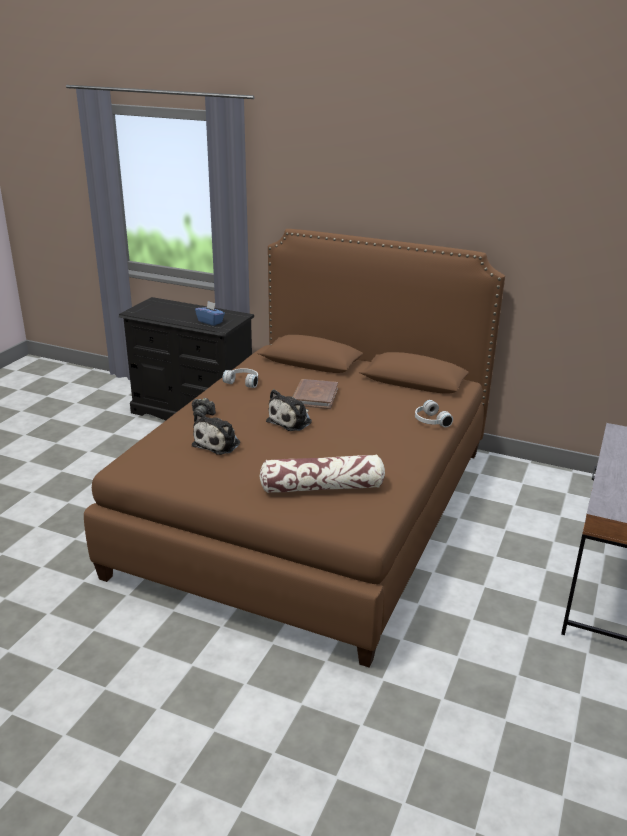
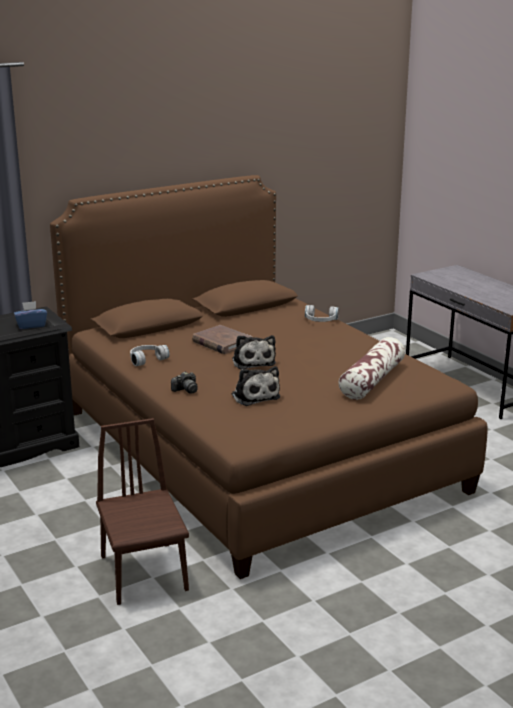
camera: 55 degrees left, 5 degrees down
none -> brown chair [96,418,189,605]

